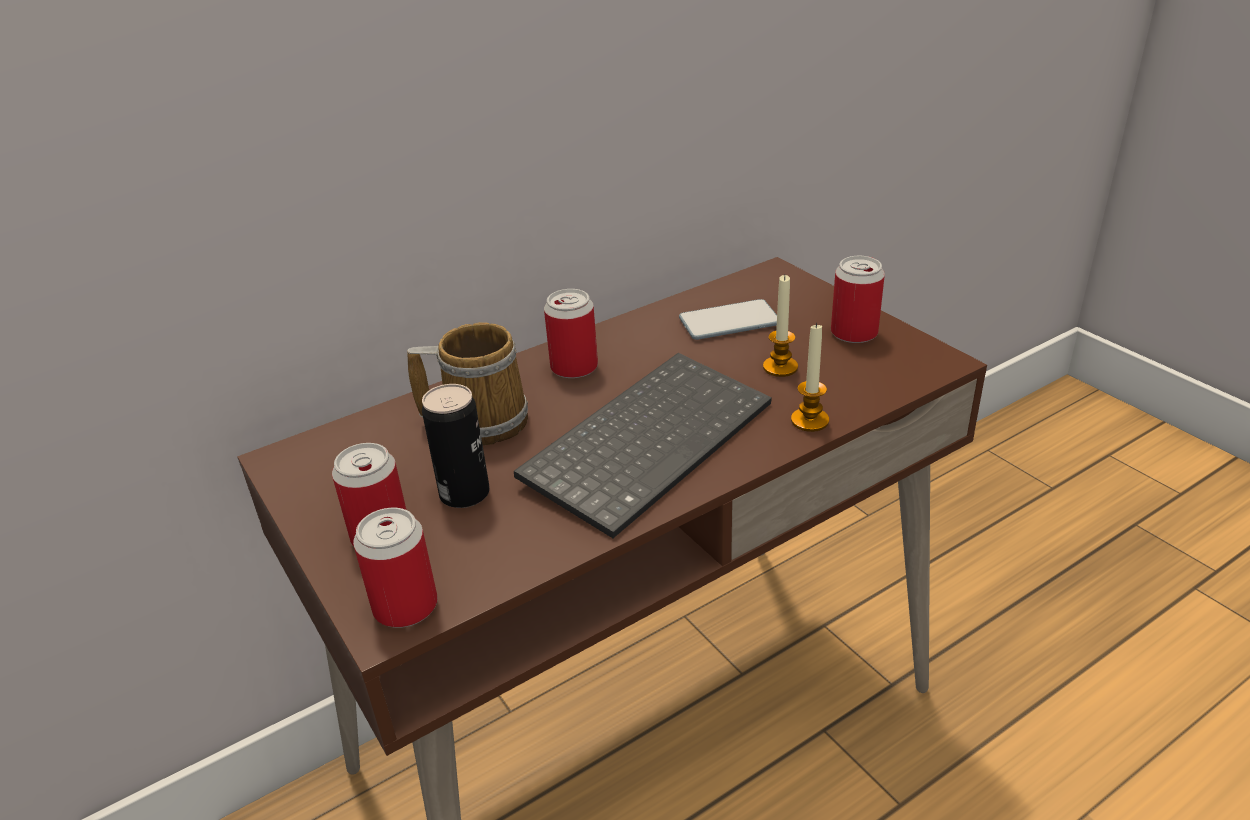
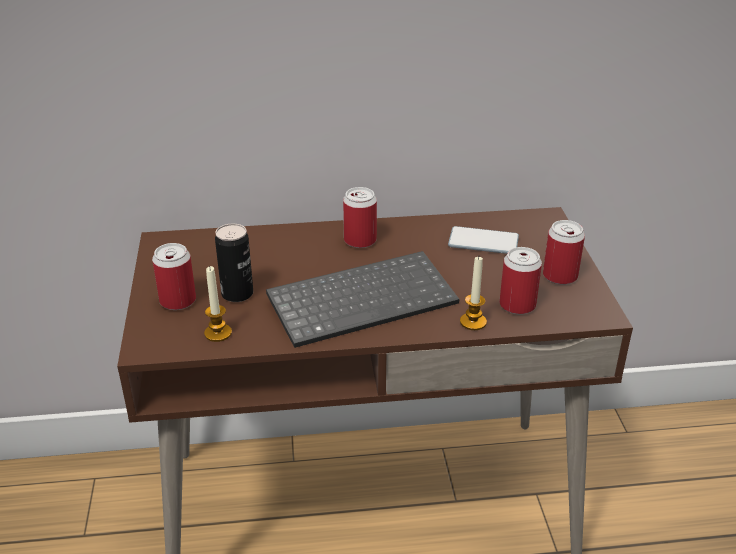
camera: 25 degrees right, 0 degrees up
can [353,508,438,628] -> can moved to [499,247,542,315]
mug [407,322,528,445] -> none
candle [763,275,798,377] -> candle moved to [204,266,232,342]

